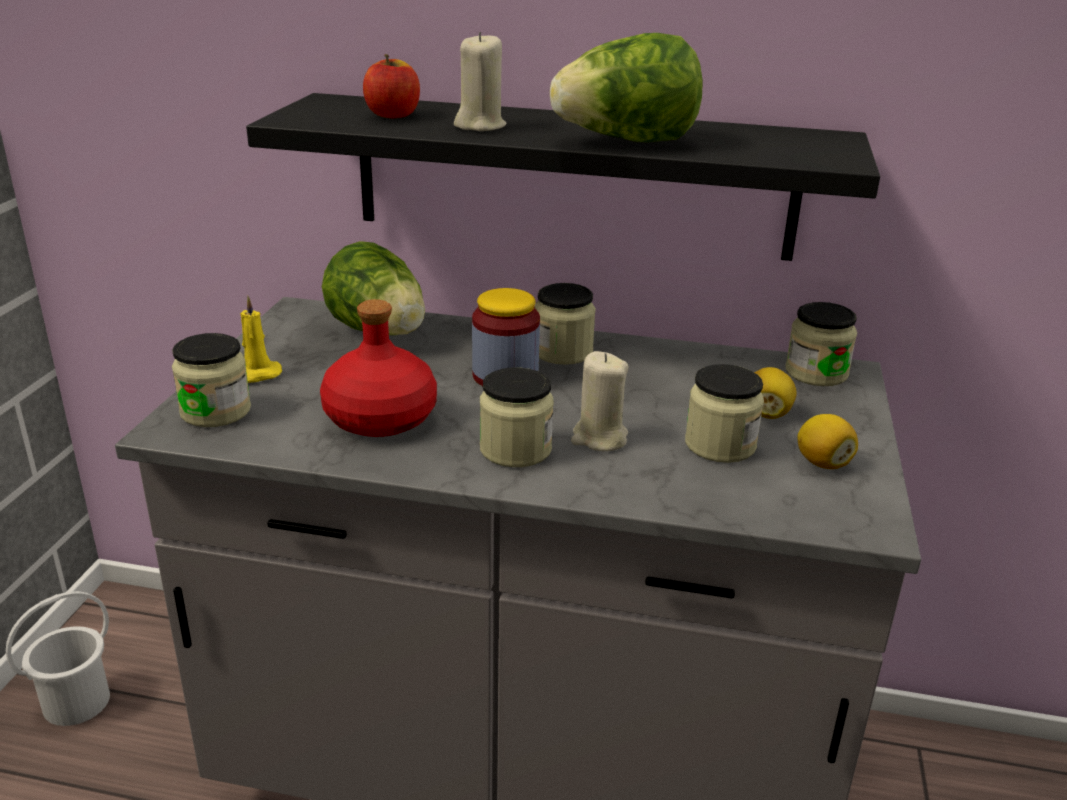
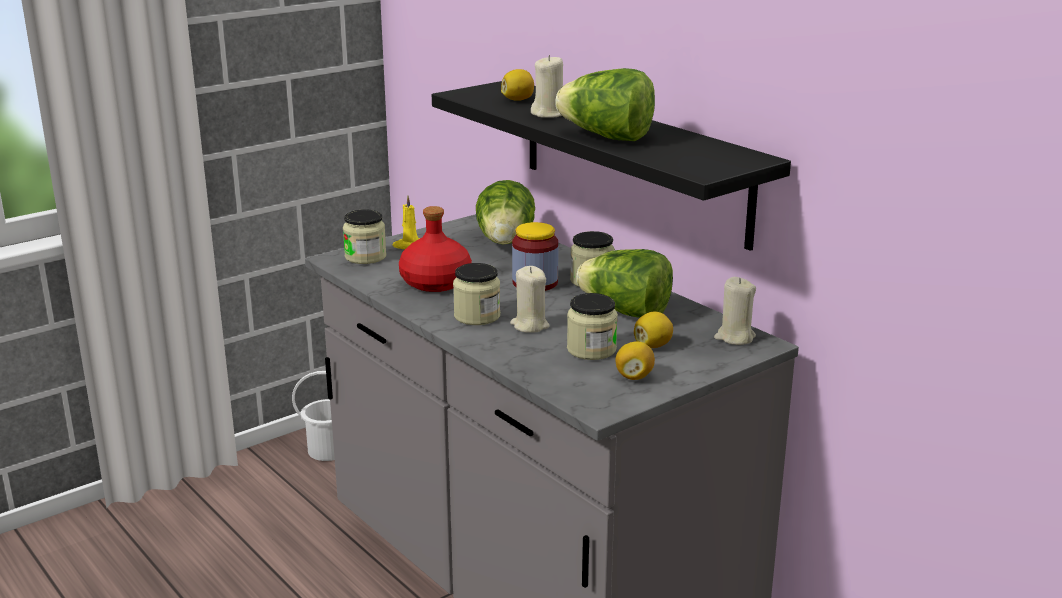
camera: 40 degrees right, 5 degrees down
apple [363,54,420,118] -> lemon [501,69,534,101]
jar [785,302,857,386] -> beige candle [714,277,756,345]
none -> lettuce [576,249,673,318]

